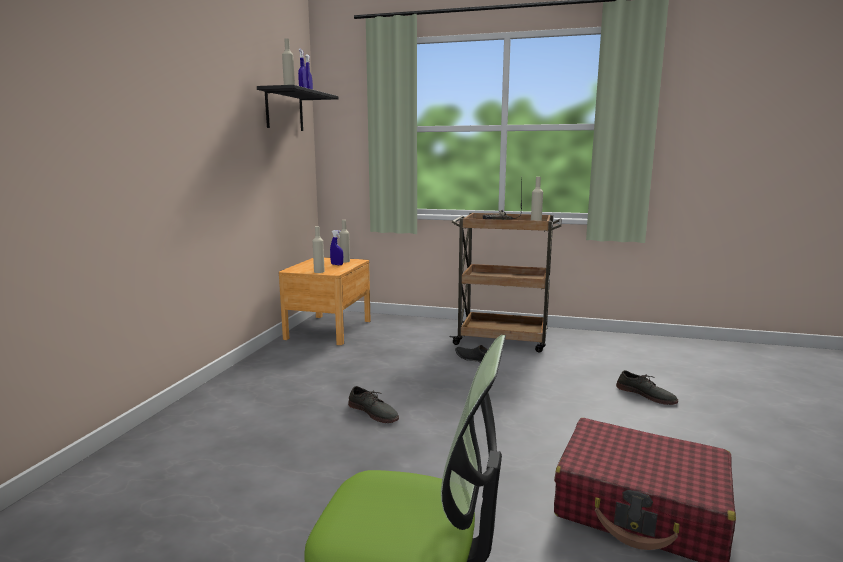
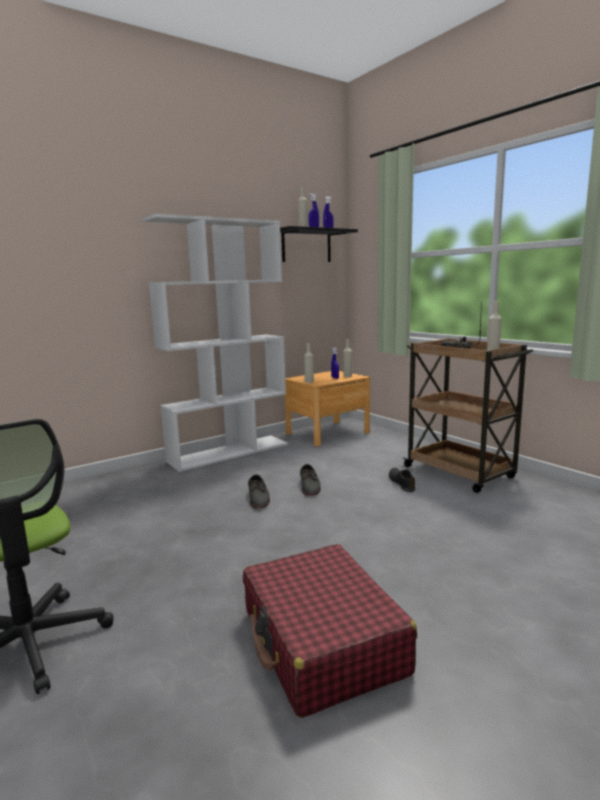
camera: 40 degrees right, 0 degrees up
grey shoe [616,370,678,405] -> grey shoe moved to [300,464,321,496]
none -> white bookcase [143,214,288,472]

